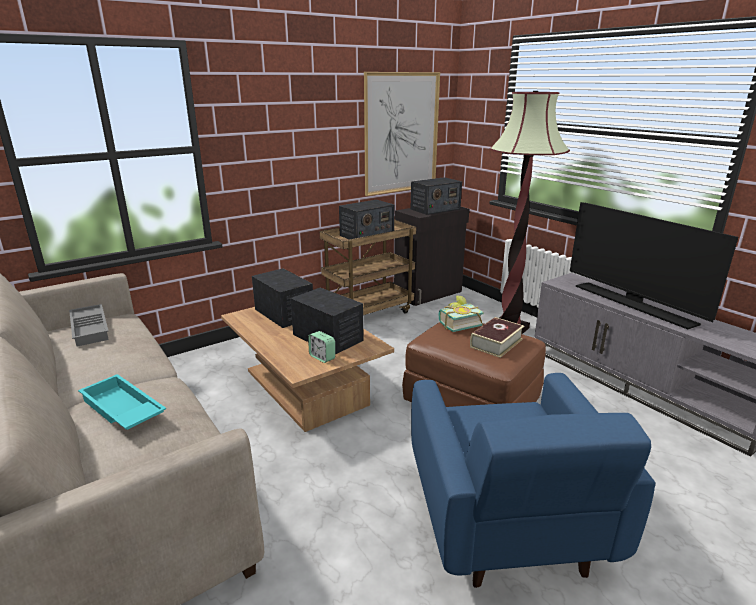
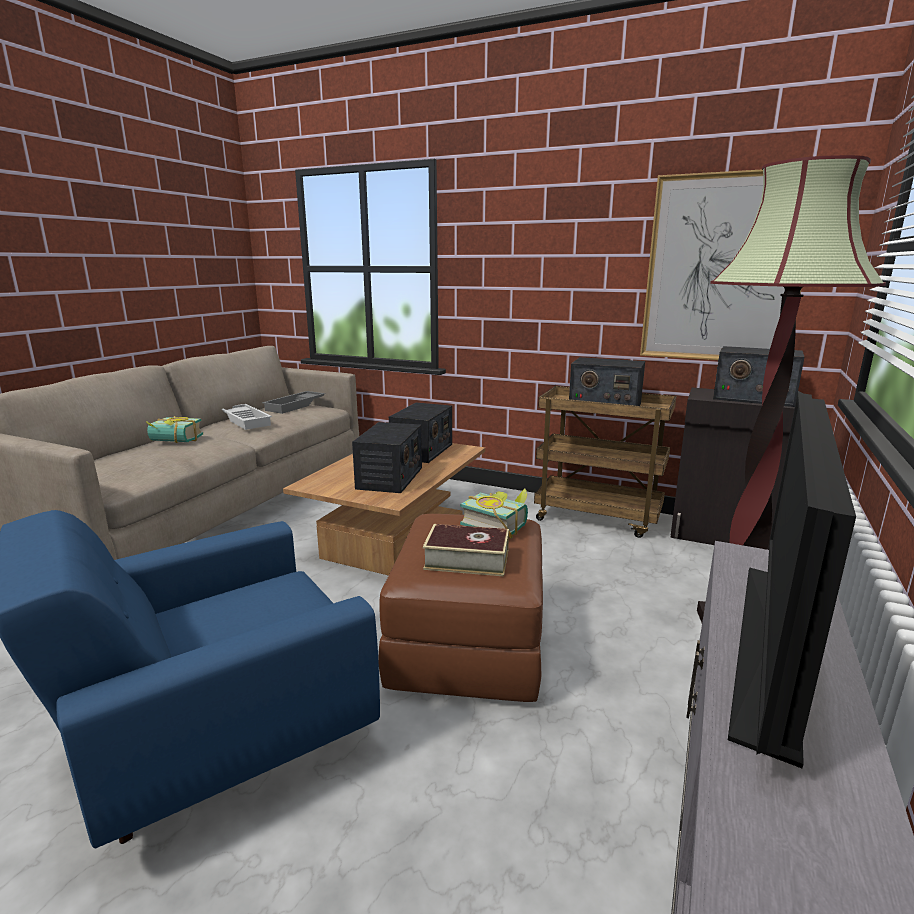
camera: 60 degrees right, 5 degrees down
turquoise tray [78,374,166,430] -> book [146,416,203,443]
alarm clock [308,331,335,363] -> none
none -> white tray [222,404,272,430]

